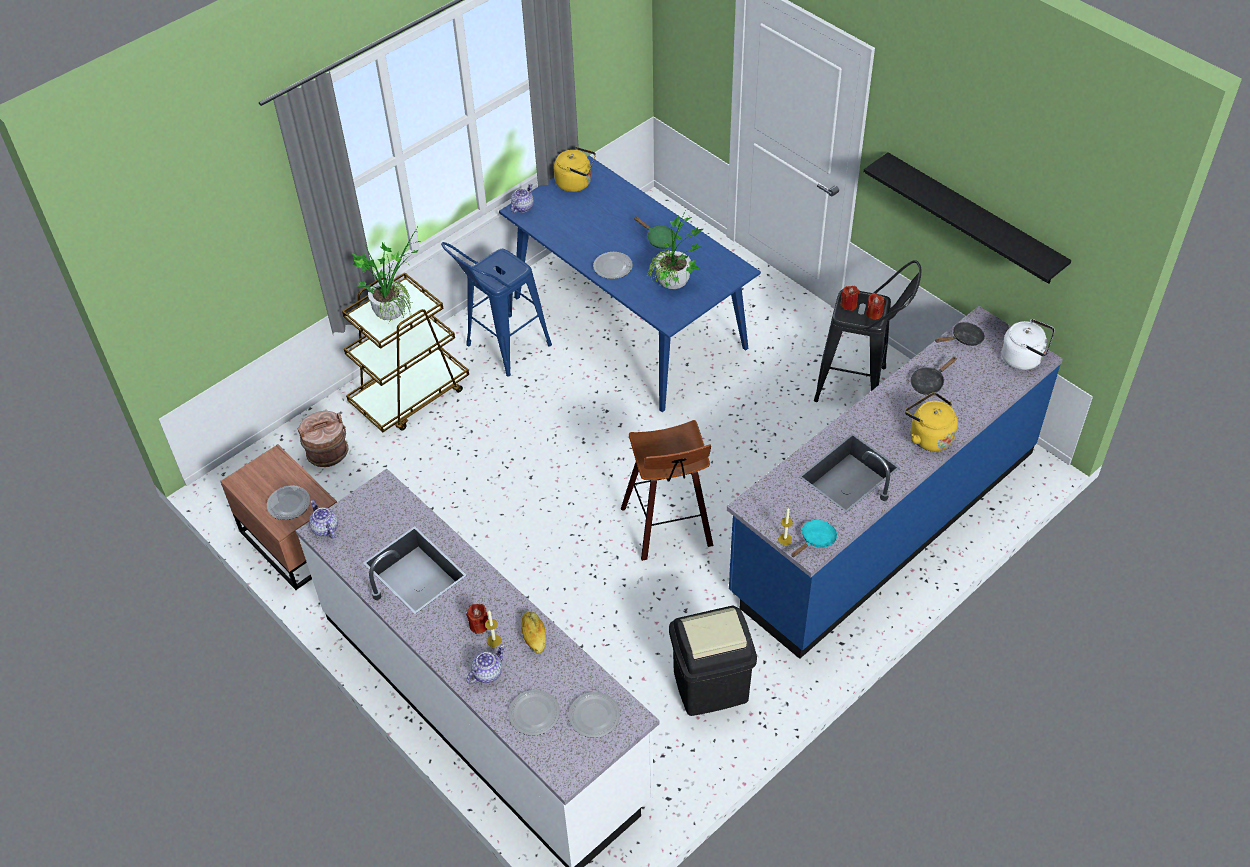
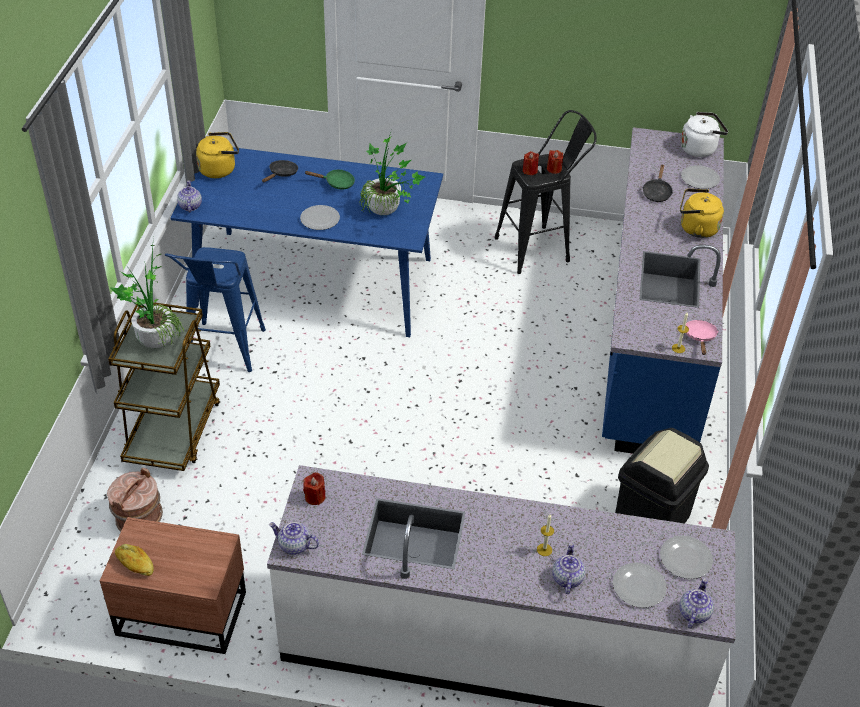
camera: 40 degrees left, 5 degrees down
plate [267,485,310,520] -> plate moved to [681,165,720,189]
red candle [466,604,488,634] -> red candle moved to [303,472,325,505]
bread [521,612,546,654] -> bread moved to [115,544,154,576]
stool [621,420,714,561] -> none
turquoise frying pan [791,520,837,557] -> pink frying pan [685,320,718,355]
black shelf [864,152,1071,284] -> none
black frying pan [935,322,985,346] -> black frying pan moved to [262,160,298,182]
none -> teapot [679,578,714,628]

